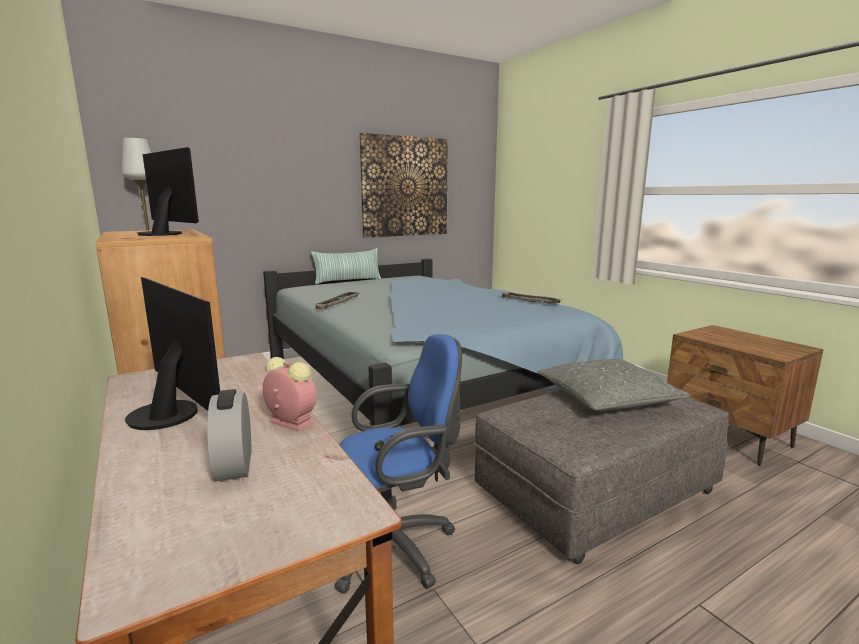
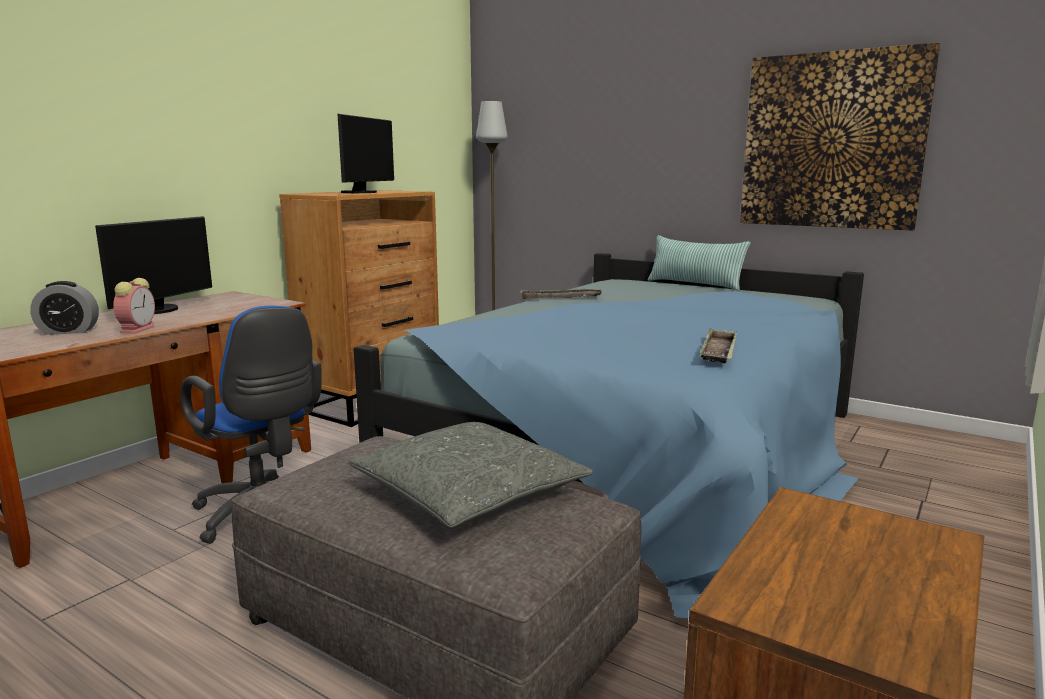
camera: 65 degrees right, 0 degrees up
alarm clock [207,389,251,481] -> alarm clock turned 150 degrees counterclockwise [30,281,99,335]

